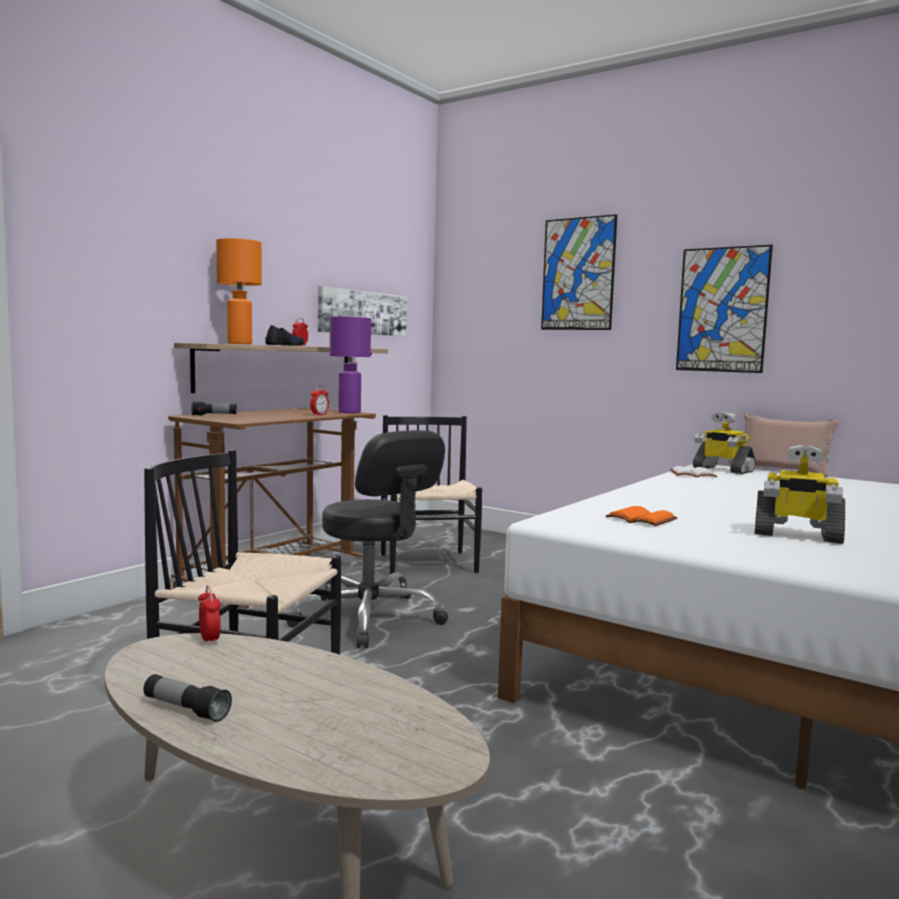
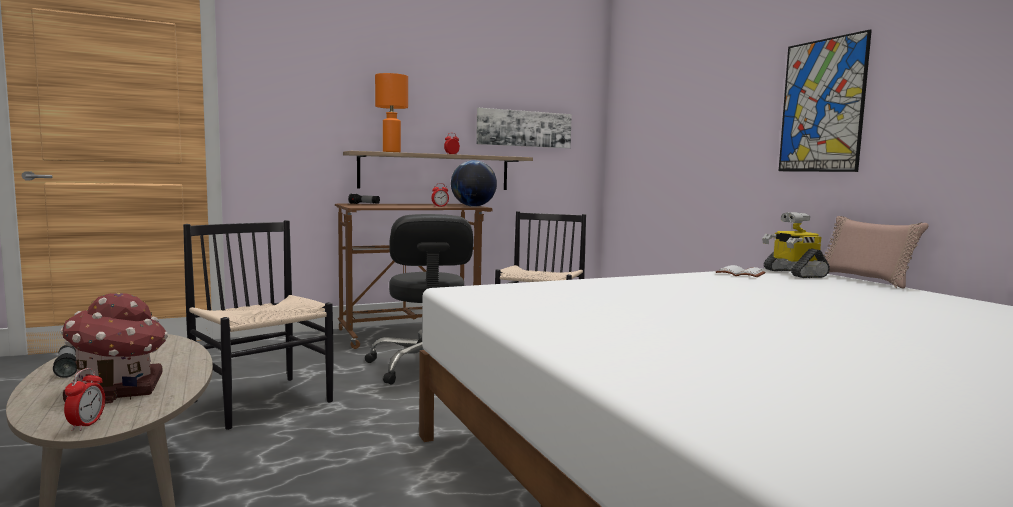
camera: 30 degrees right, 0 degrees up
alarm clock [198,585,221,646] -> alarm clock moved to [64,368,105,431]
black shoe [265,325,304,346] -> none
purple table lamp [330,317,371,413] -> globe [451,160,497,207]
picture [541,214,617,330] -> none
orange book [606,506,677,526] -> none
toy robot [754,445,845,544] -> none
none -> toy house [61,292,168,404]

